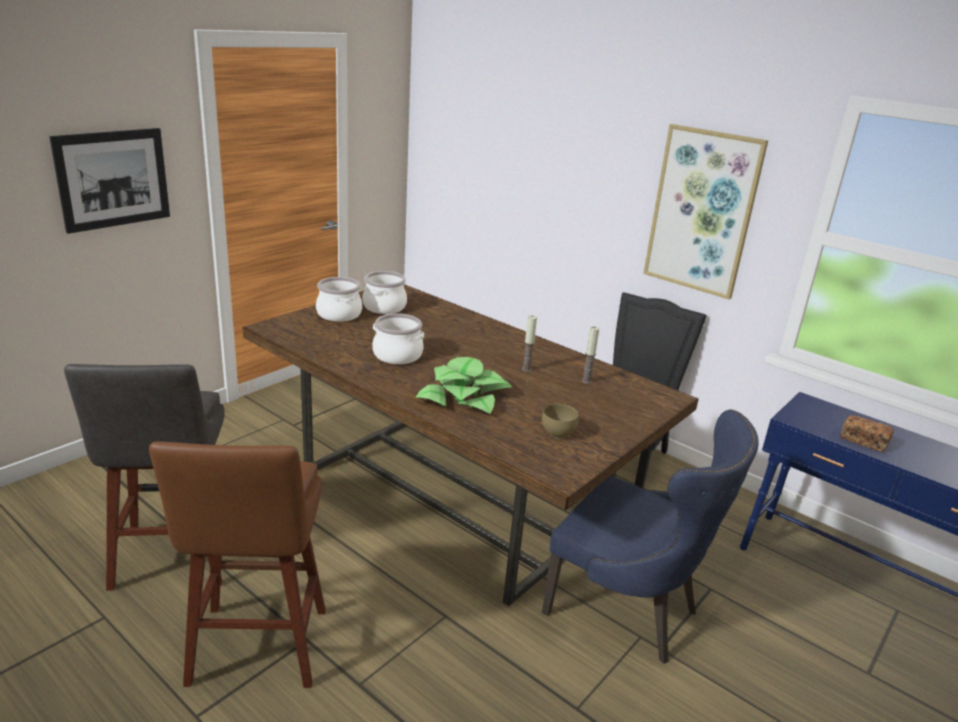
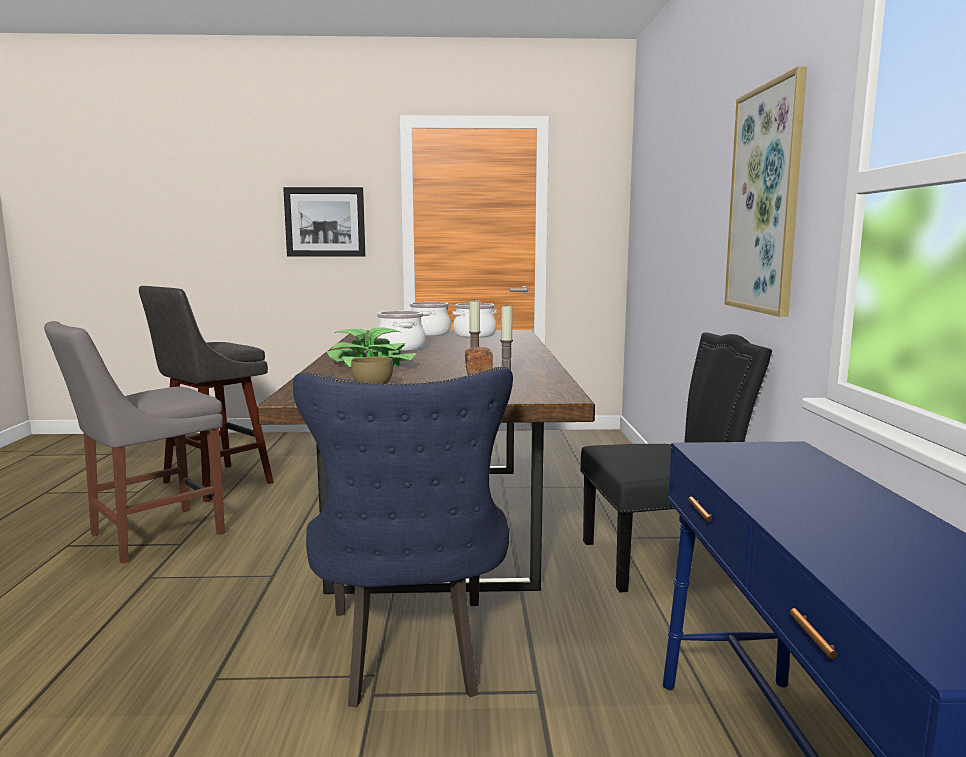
camera: 50 degrees right, 15 degrees down
brown stool [149,441,326,688] -> grey chair [44,321,225,563]
bread [840,415,894,452] -> bread moved to [465,347,493,375]

